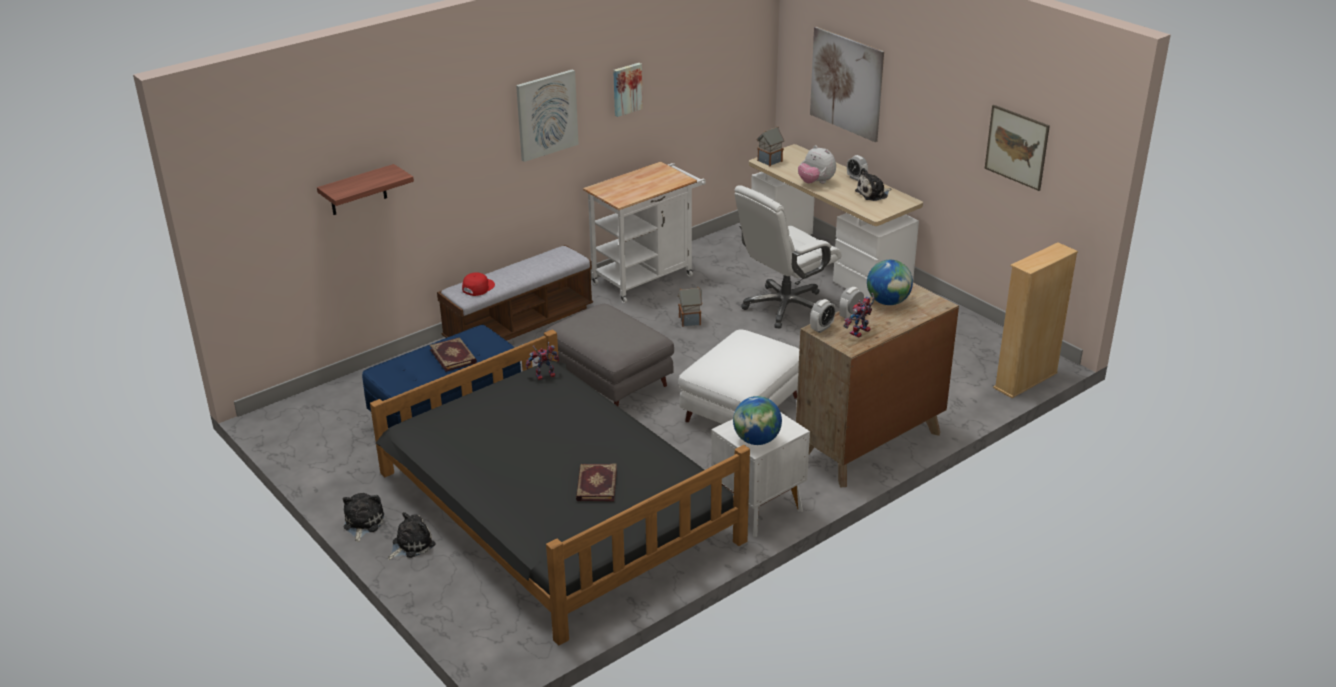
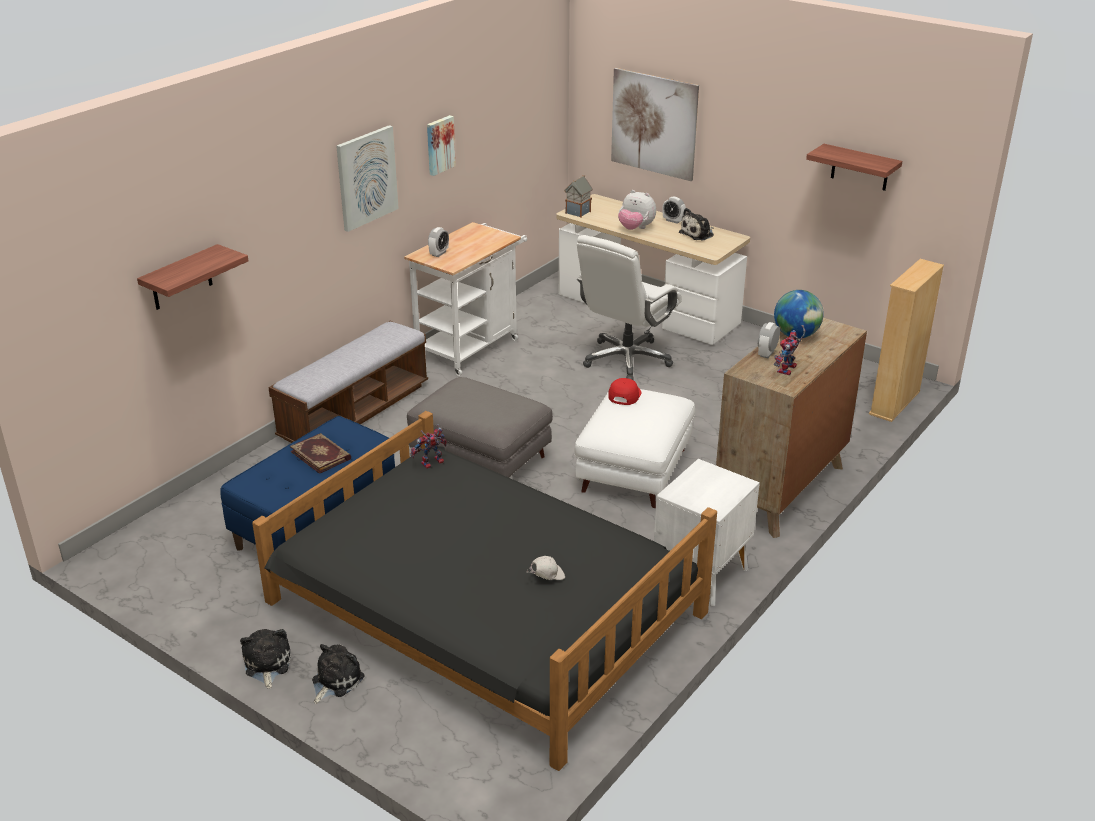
camera: 15 degrees left, 0 degrees up
red cap [462,272,495,296] -> red cap moved to [608,378,642,405]
book [576,464,617,501] -> white cap [527,556,565,580]
toy house [678,288,703,327] -> none
globe [733,396,782,445] -> none
alarm clock [810,299,836,333] -> alarm clock moved to [428,227,449,257]
picture [985,105,1050,191] -> shelf [806,144,902,191]

